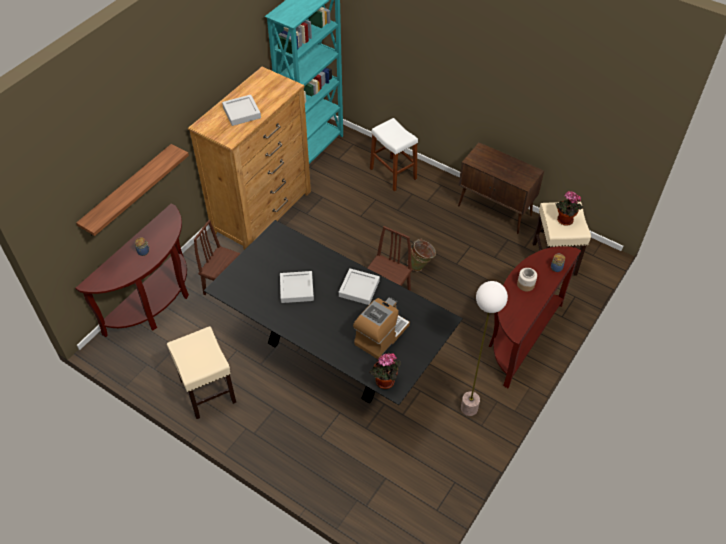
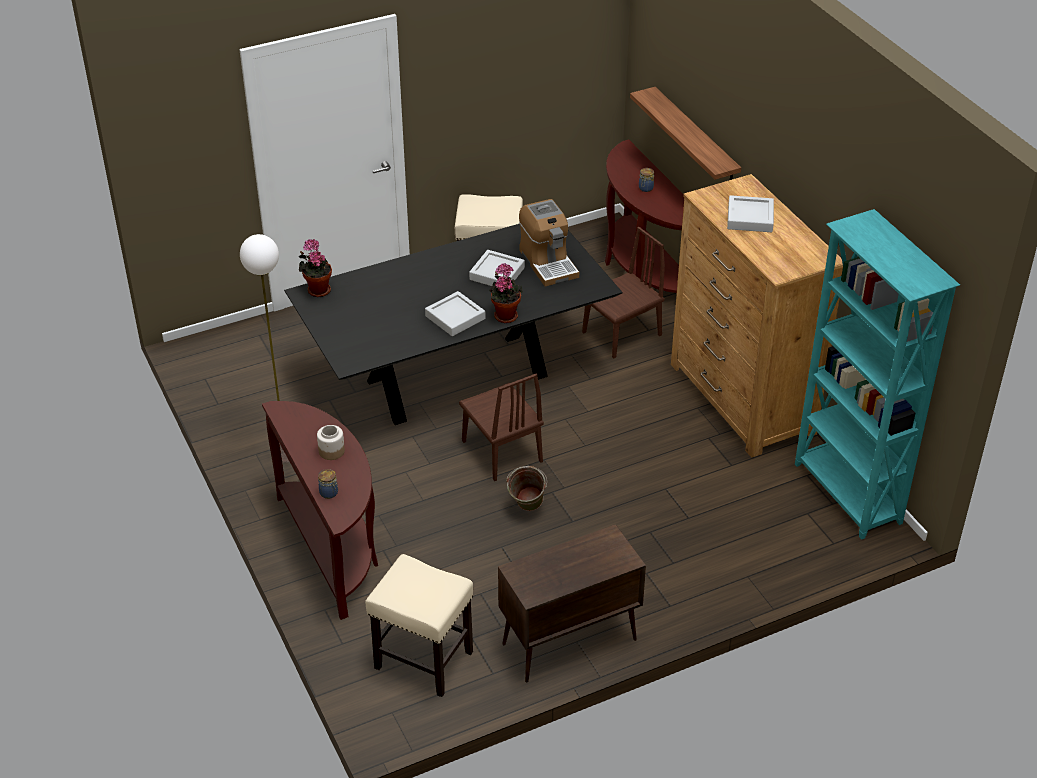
camera: 120 degrees right, 10 degrees down
coffee machine [353,298,410,360] -> coffee machine moved to [519,199,579,286]
white stool [370,118,418,191] -> none
potted plant [555,191,583,226] -> potted plant moved to [489,263,522,323]

